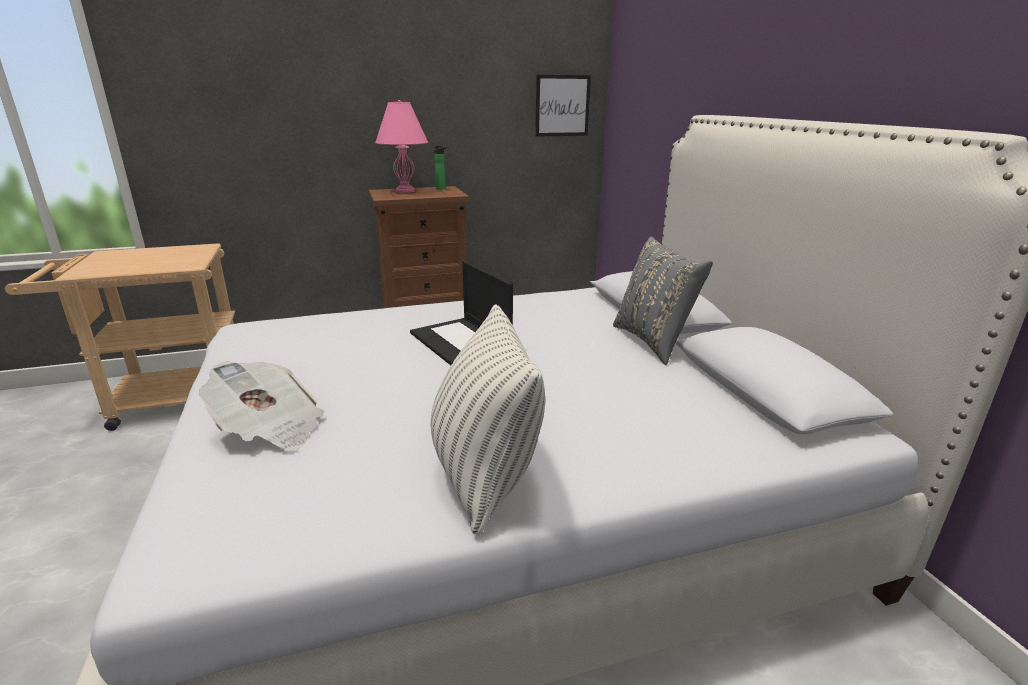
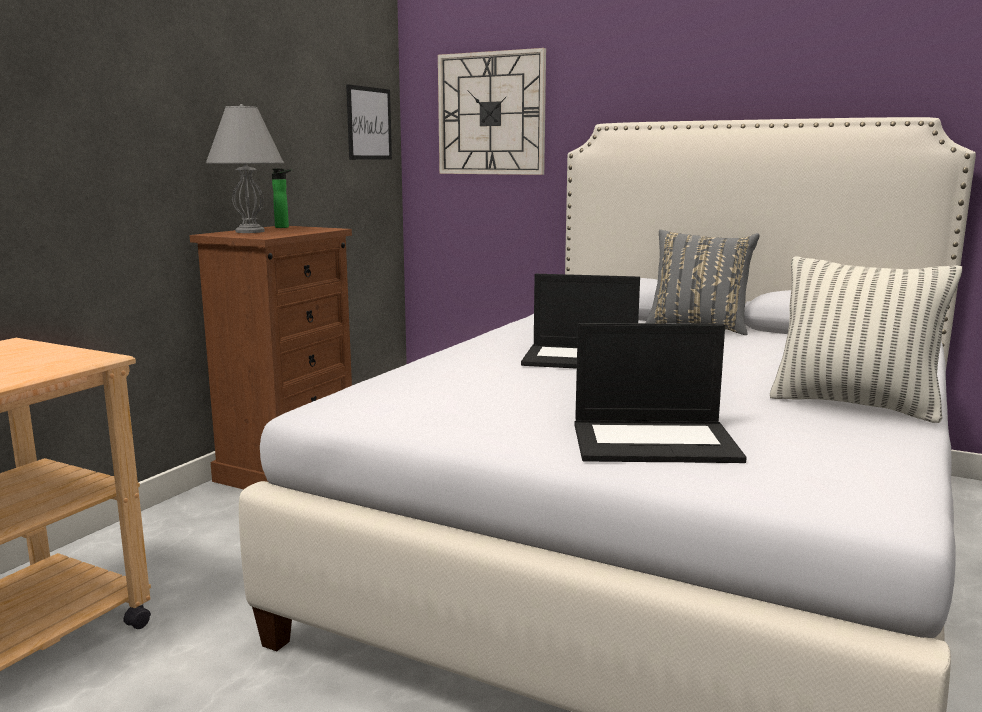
camera: 45 degrees left, 10 degrees down
newspaper [199,361,324,451] -> laptop [574,323,747,463]
pink table lamp [375,100,428,193] -> grey table lamp [206,104,284,233]
none -> wall clock [438,48,546,175]

